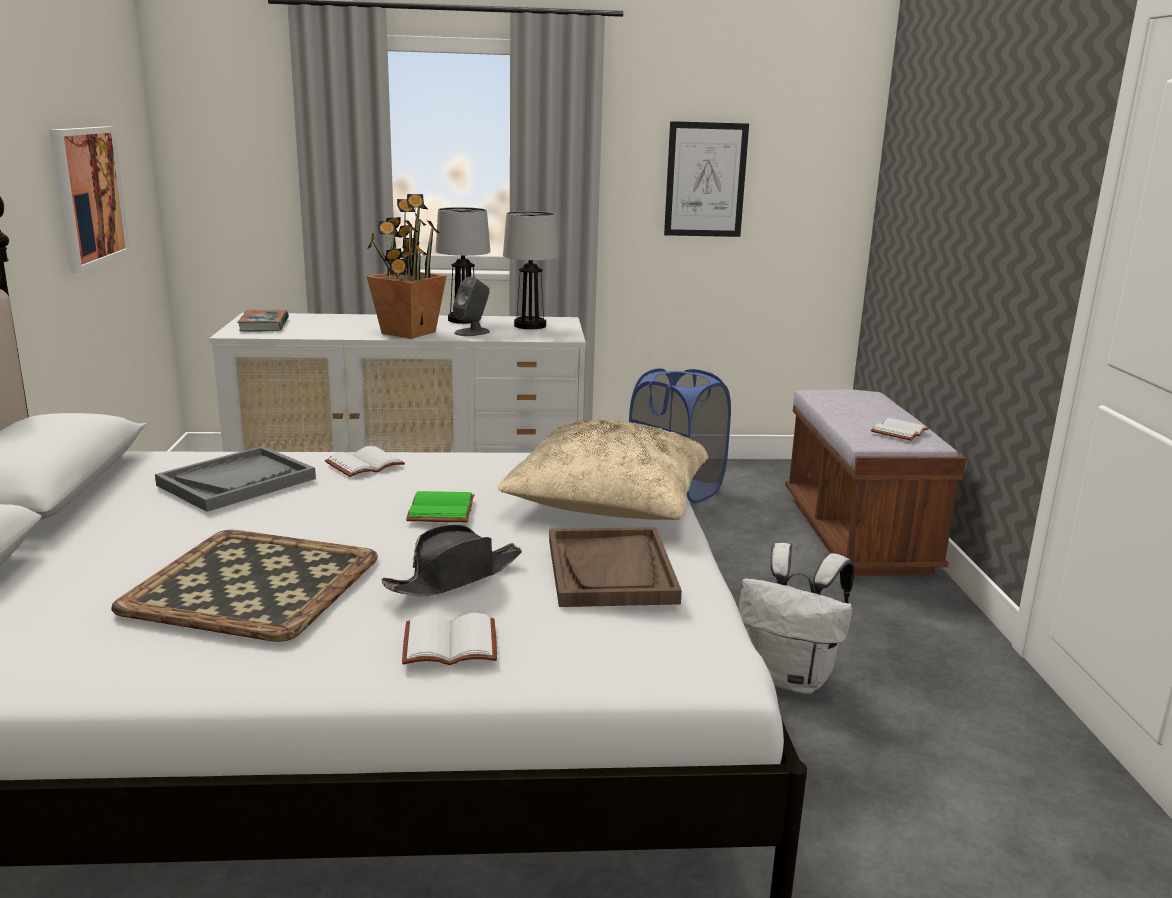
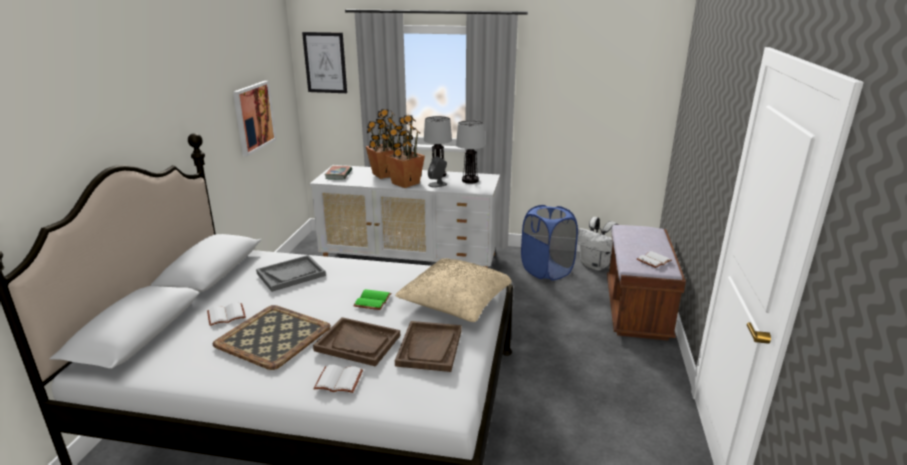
camera: 15 degrees right, 5 degrees up
white book [325,446,405,477] -> white book moved to [207,302,246,326]
black hat [381,524,522,596] -> brown tray [313,317,400,367]
picture [664,121,749,237] -> picture moved to [302,32,347,93]
white backpack [738,543,854,694] -> white backpack moved to [577,217,619,271]
none -> potted plant [366,109,402,179]

